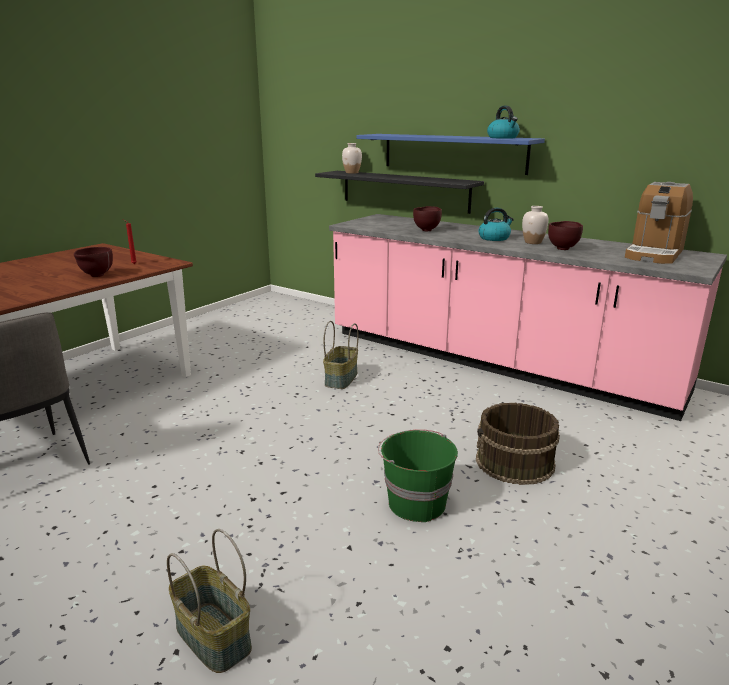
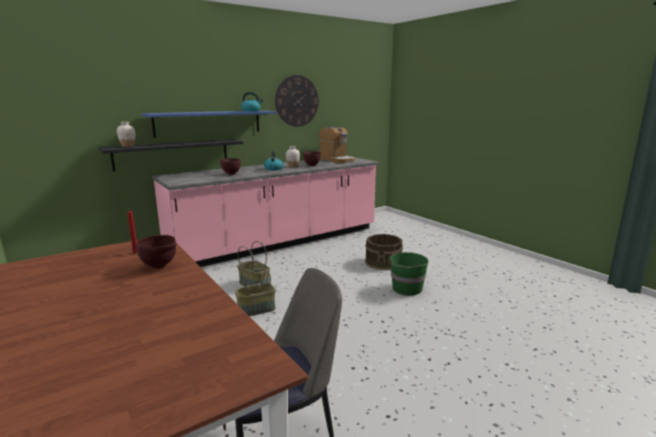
camera: 70 degrees left, 5 degrees down
basket [167,529,252,673] -> basket moved to [235,260,276,316]
none -> wall clock [275,75,319,127]

